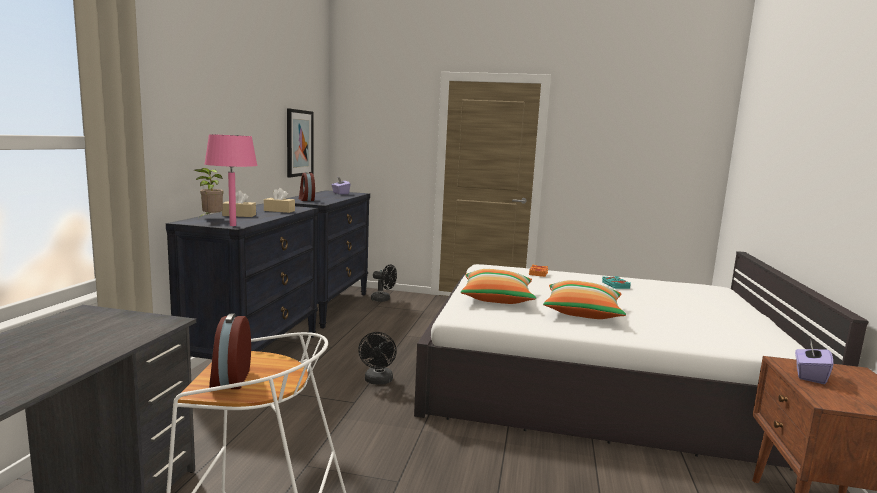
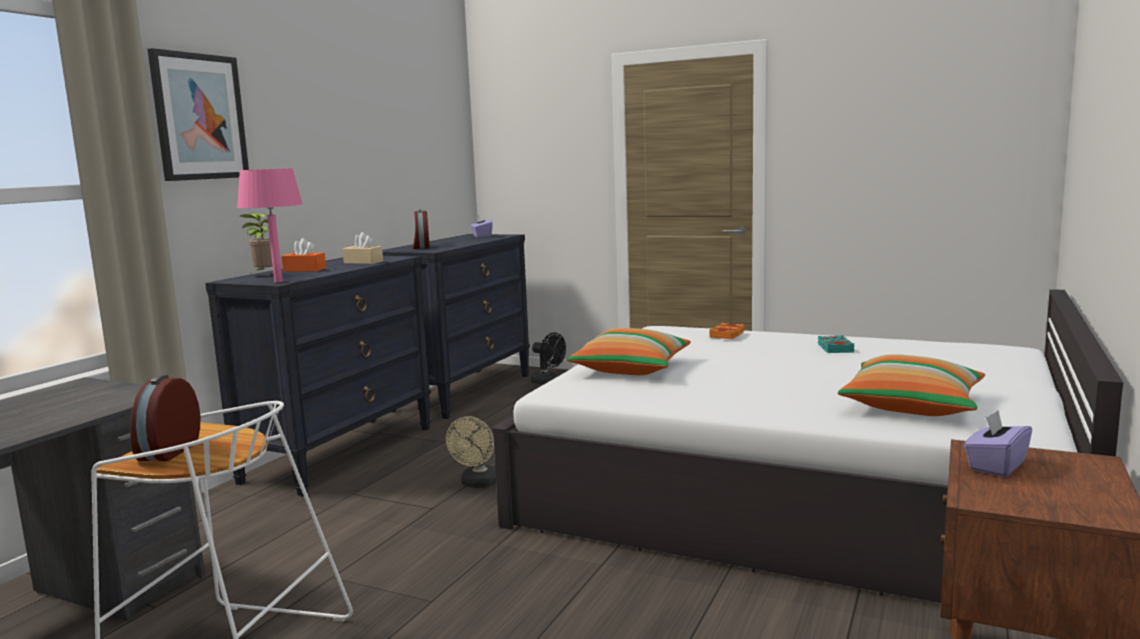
camera: 15 degrees right, 0 degrees up
beige tissue box [222,191,256,217] -> orange tissue box [281,238,326,272]
picture [287,108,314,177] -> picture moved to [148,48,249,181]
black fan [358,332,397,385] -> beige fan [446,416,496,488]
pillow [543,280,626,319] -> pillow moved to [838,354,985,416]

